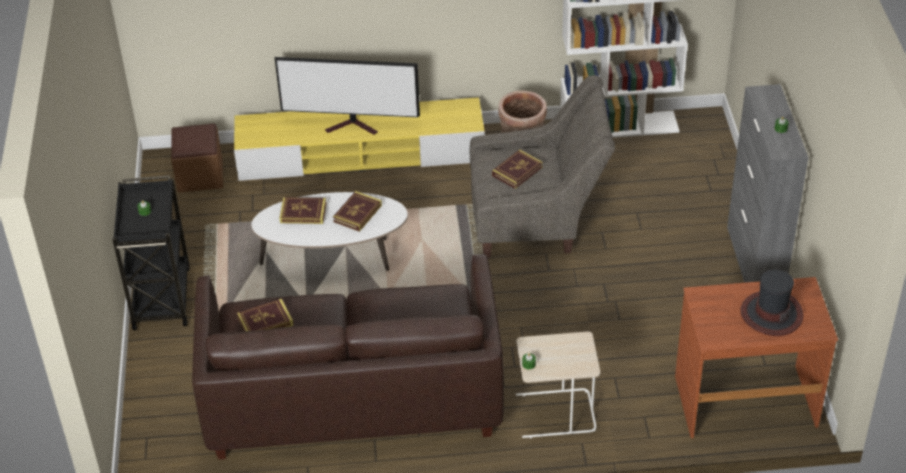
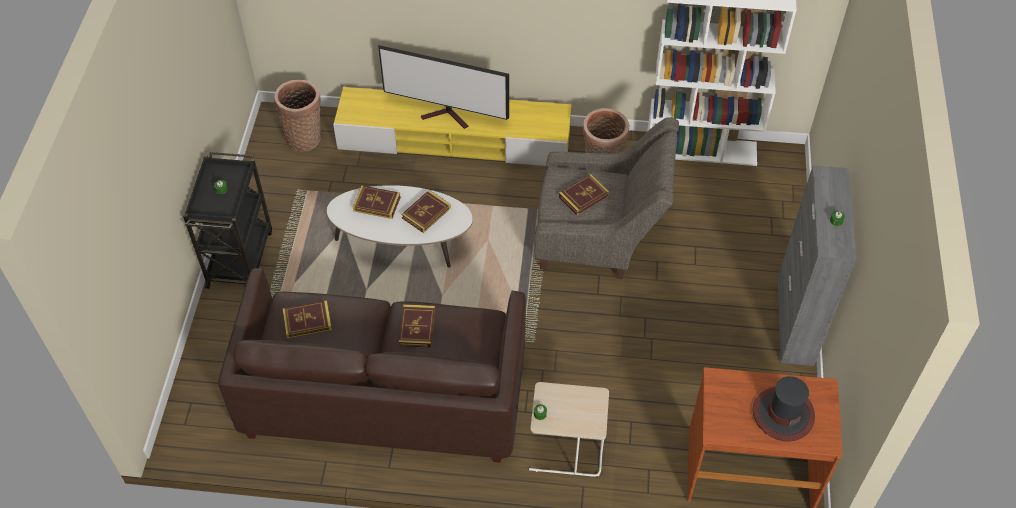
camera: 10 degrees right, 10 degrees up
brown ottoman [171,124,223,193] -> basket [274,80,321,152]
none -> book [399,304,435,348]

